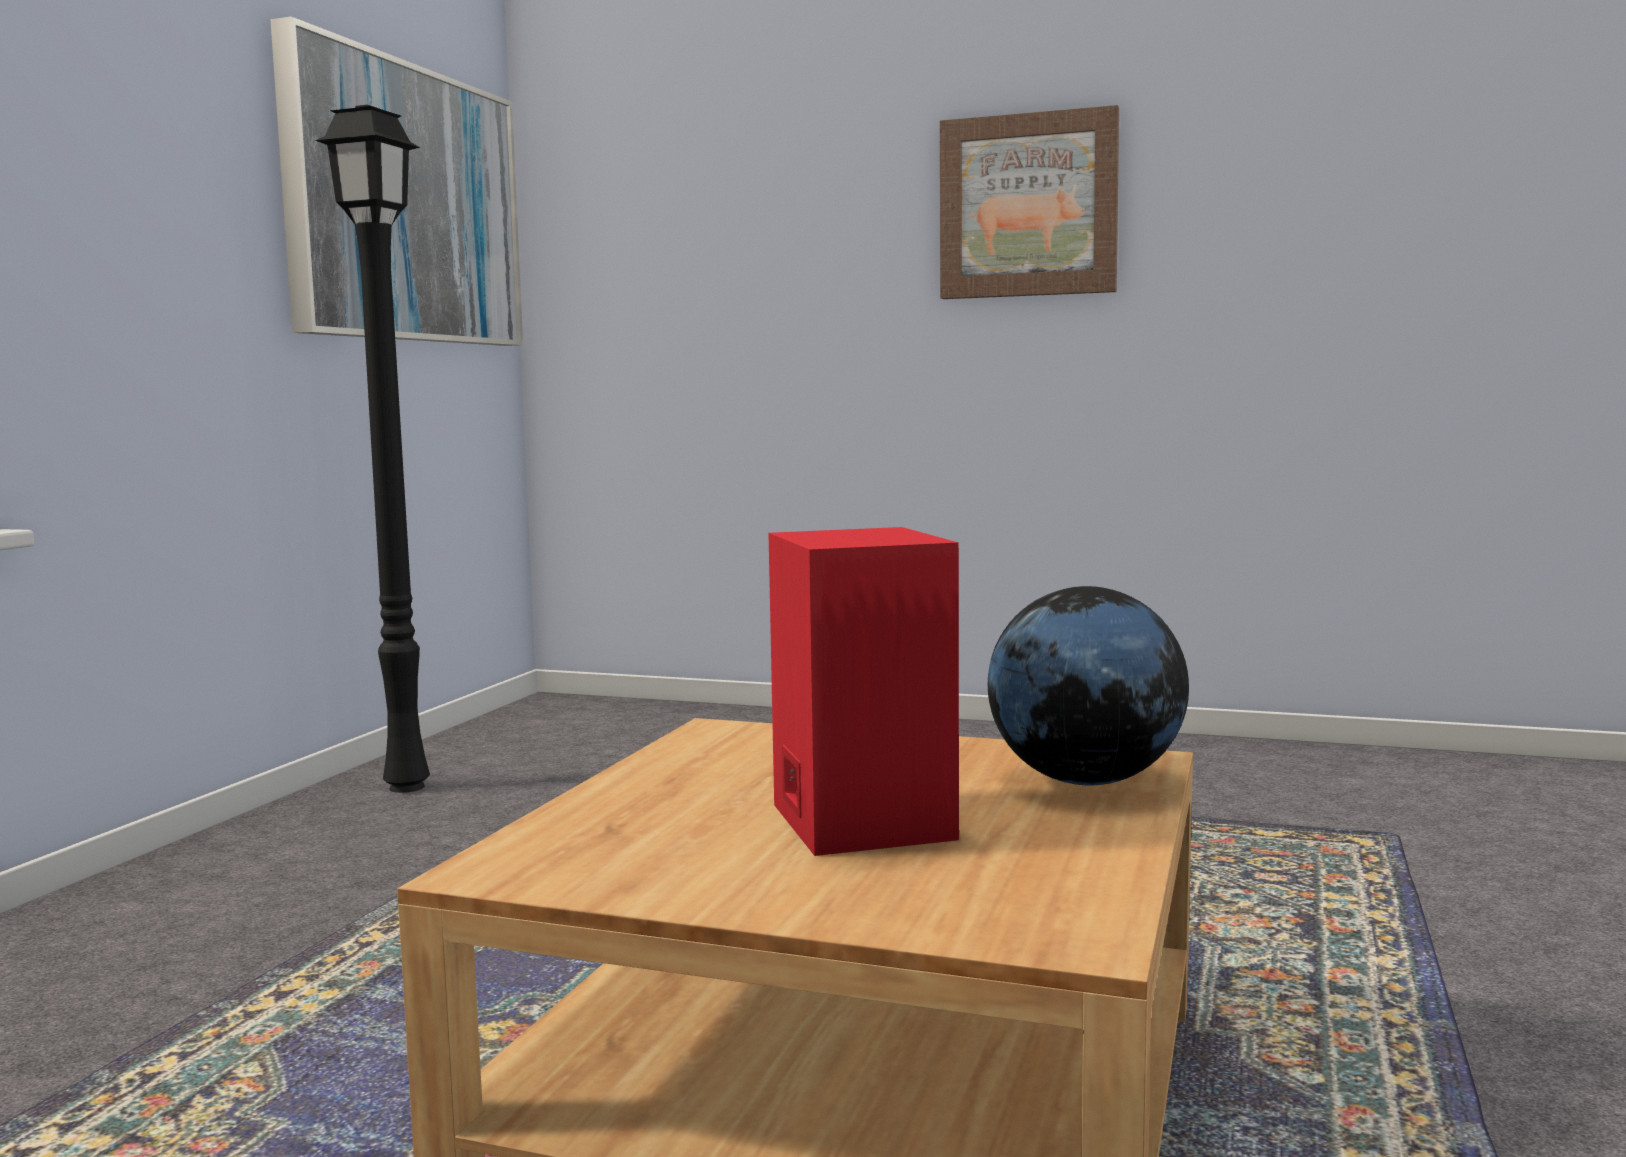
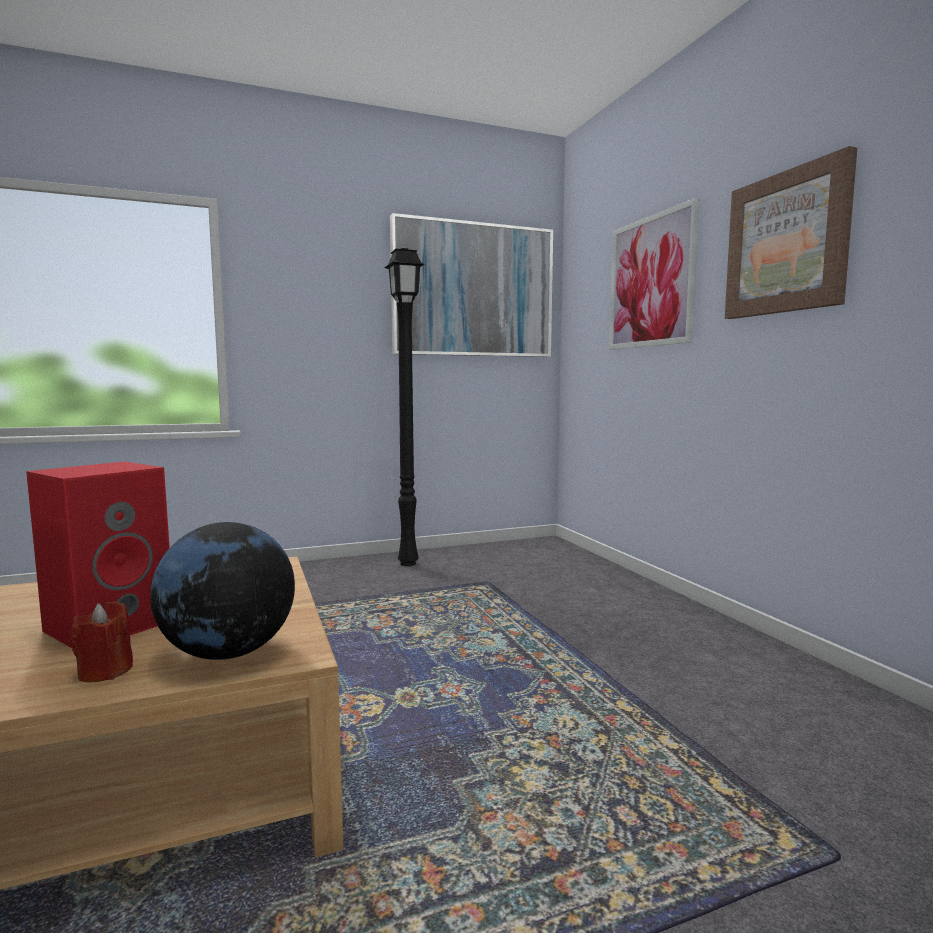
camera: 50 degrees right, 0 degrees up
none -> red candle [70,601,133,682]
none -> picture [609,197,700,350]

